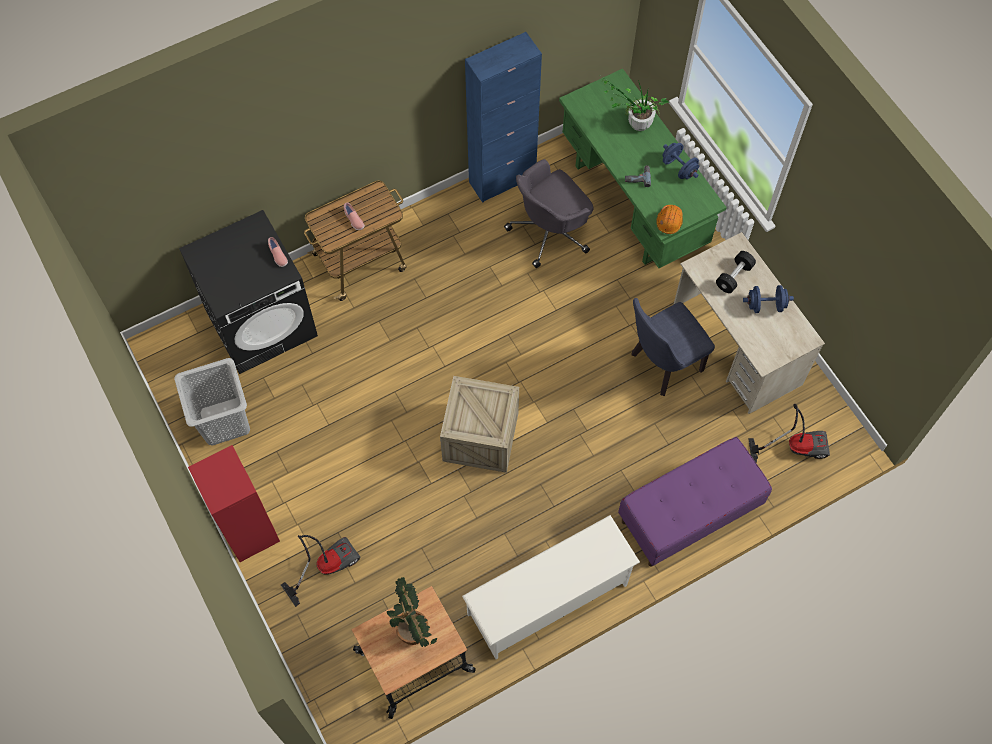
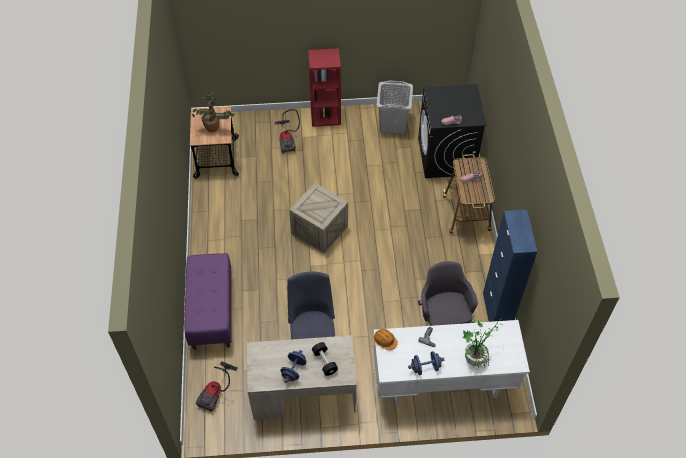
camera: 115 degrees right, 10 degrees down
white shoe rack [462,515,640,659] -> none
green desk [559,68,727,268] -> white desk [374,320,530,405]

